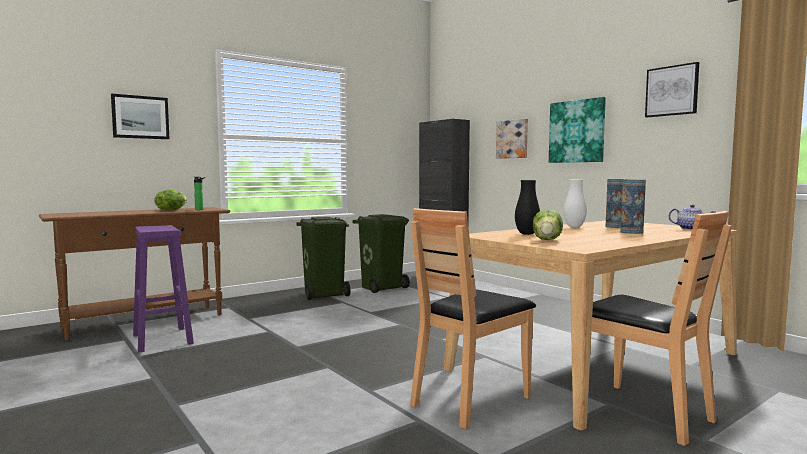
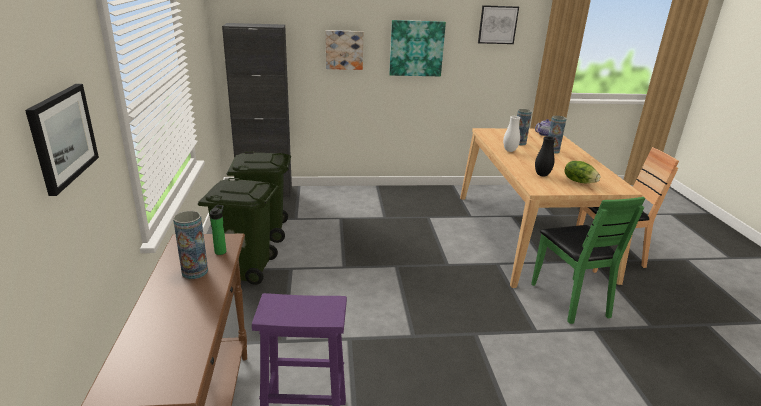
camera: 60 degrees left, 20 degrees up
lettuce [154,190,187,211] -> vase [173,211,208,279]
brown chair [410,208,536,429] -> green chair [531,197,645,324]

